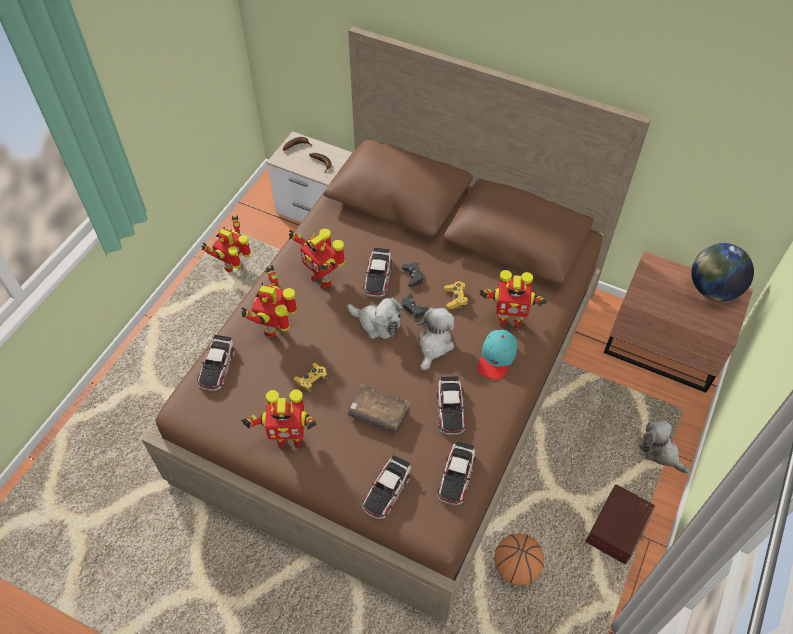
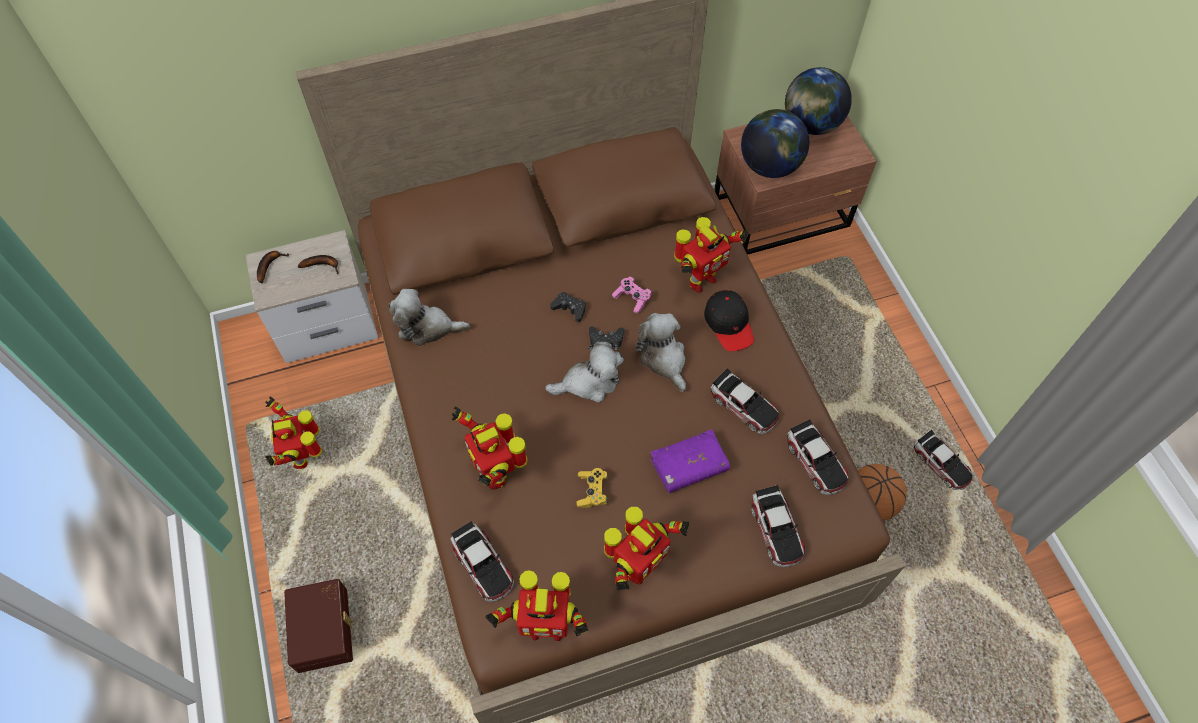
camera: 45 degrees left, 5 degrees up
toy robot [289,229,345,289] -> toy robot moved to [485,570,589,642]
brown book [348,384,410,433] -> purple book [650,429,730,493]
toy car [363,248,393,298] -> toy car moved to [914,430,972,490]
yellow game controller [444,281,469,309] -> pink game controller [612,277,652,314]
turquoise cap [478,330,518,380] -> black cap [704,290,754,351]
brown storage box [586,484,655,564] -> brown storage box moved to [284,579,353,673]
plush toy [639,420,689,474] -> plush toy moved to [389,289,470,346]
none -> globe [741,109,809,178]

